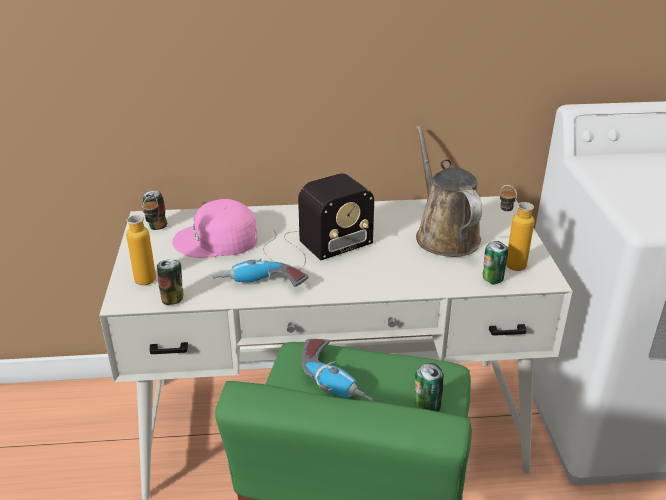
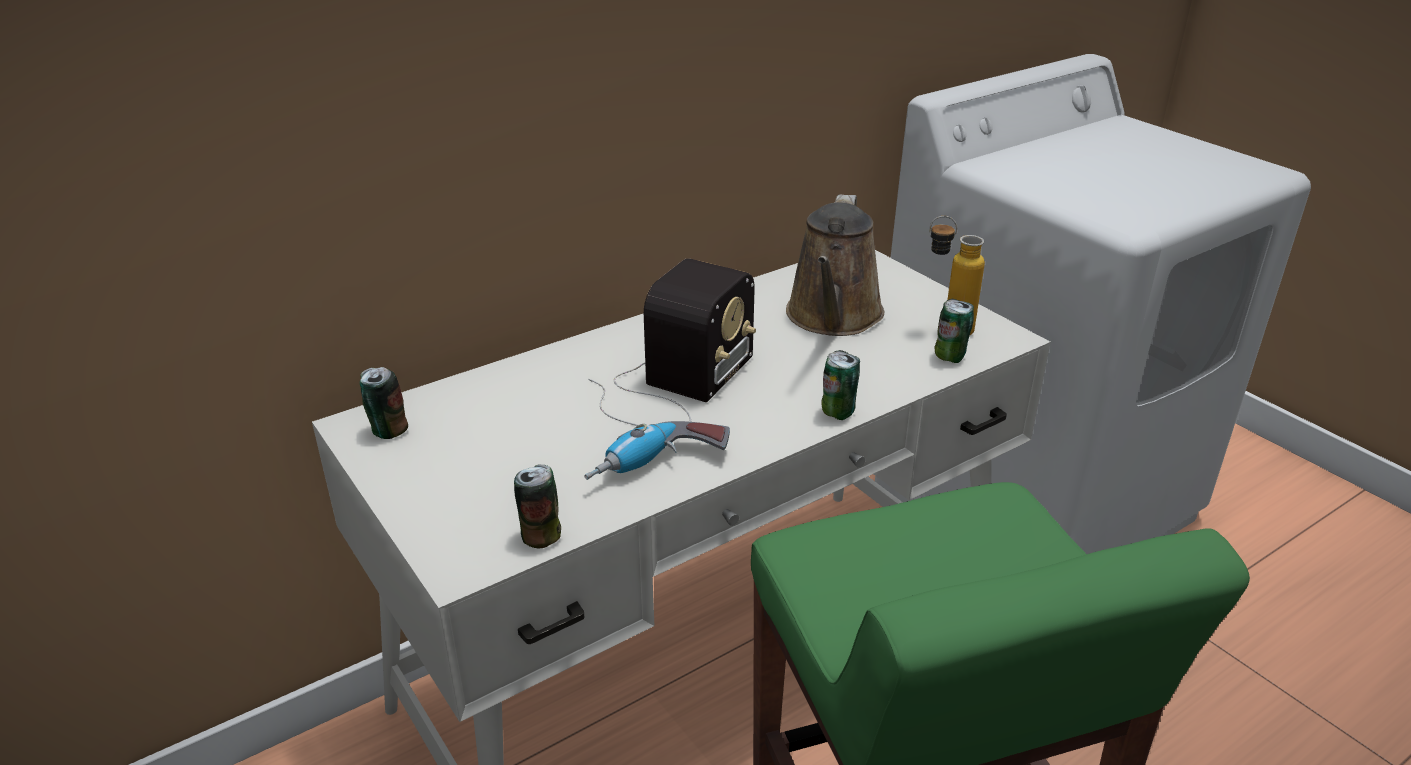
camera: 30 degrees left, 0 degrees up
bottle [126,196,159,285] -> none
pink cap [172,199,258,258] -> none
power drill [302,339,373,401] -> none
can [415,363,444,412] -> can moved to [821,350,860,420]
brown watering can [416,126,482,257] -> brown watering can turned 120 degrees counterclockwise [786,195,884,336]

